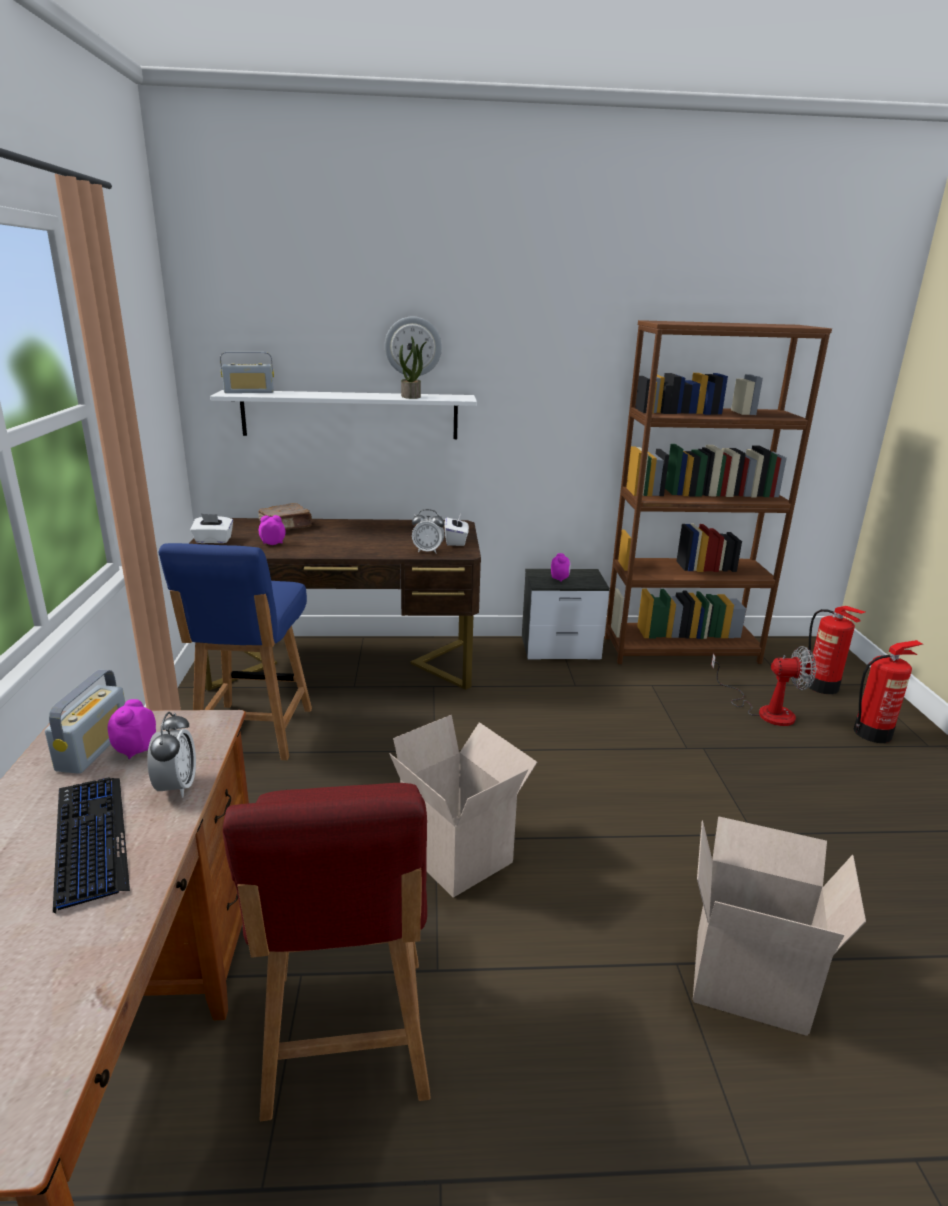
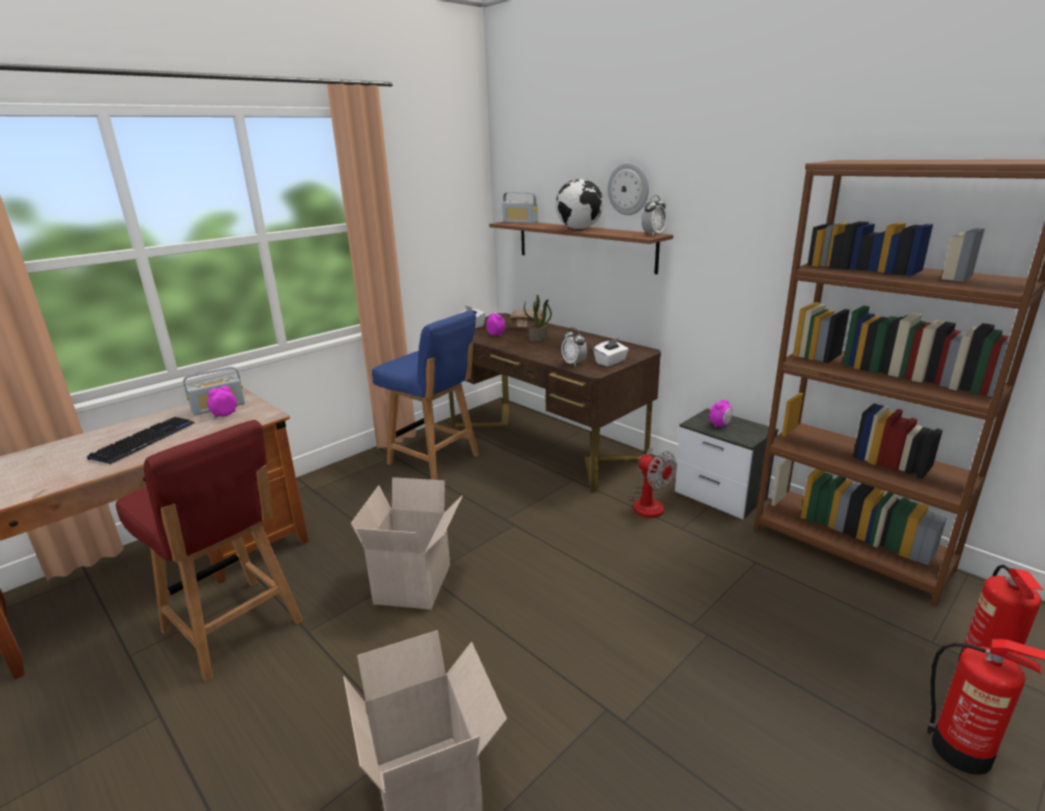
camera: 50 degrees right, 0 degrees up
alarm clock [147,712,196,798] -> alarm clock moved to [641,195,666,236]
blue chair [158,543,312,760] -> blue chair turned 105 degrees counterclockwise [372,311,479,480]
white shelf [210,390,477,439] -> brown shelf [489,222,673,274]
red chair [223,783,431,1121] -> red chair turned 90 degrees counterclockwise [116,420,303,682]
potted plant [399,336,427,399] -> potted plant moved to [524,295,552,342]
fan [711,646,816,726] -> fan moved to [631,448,676,518]
none -> globe [556,179,603,230]

